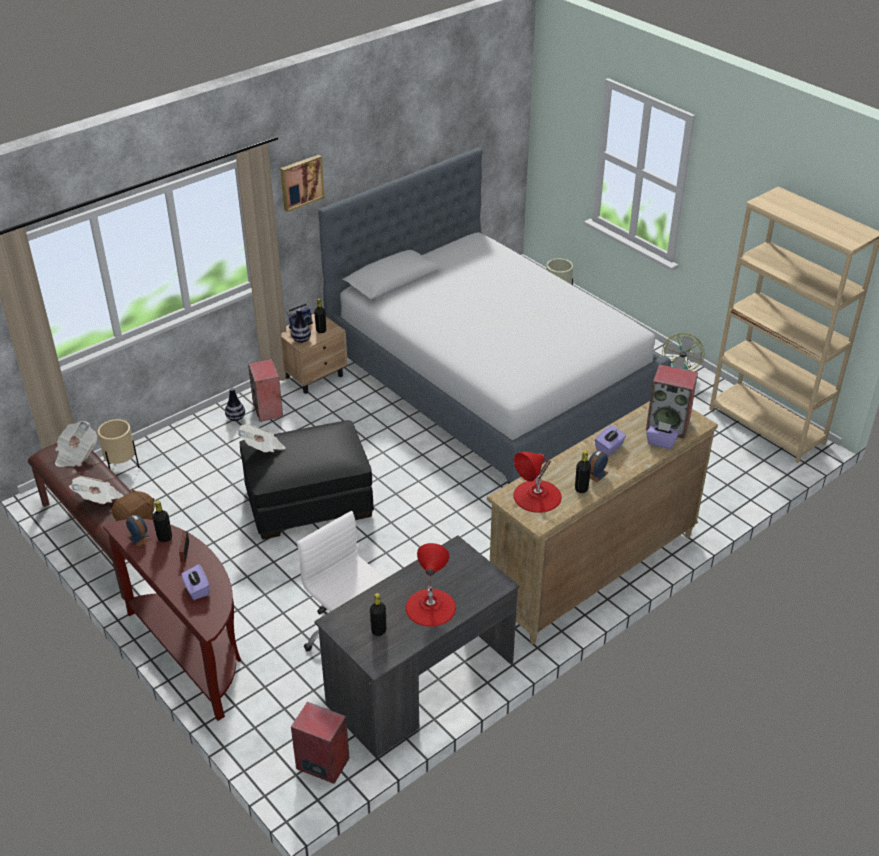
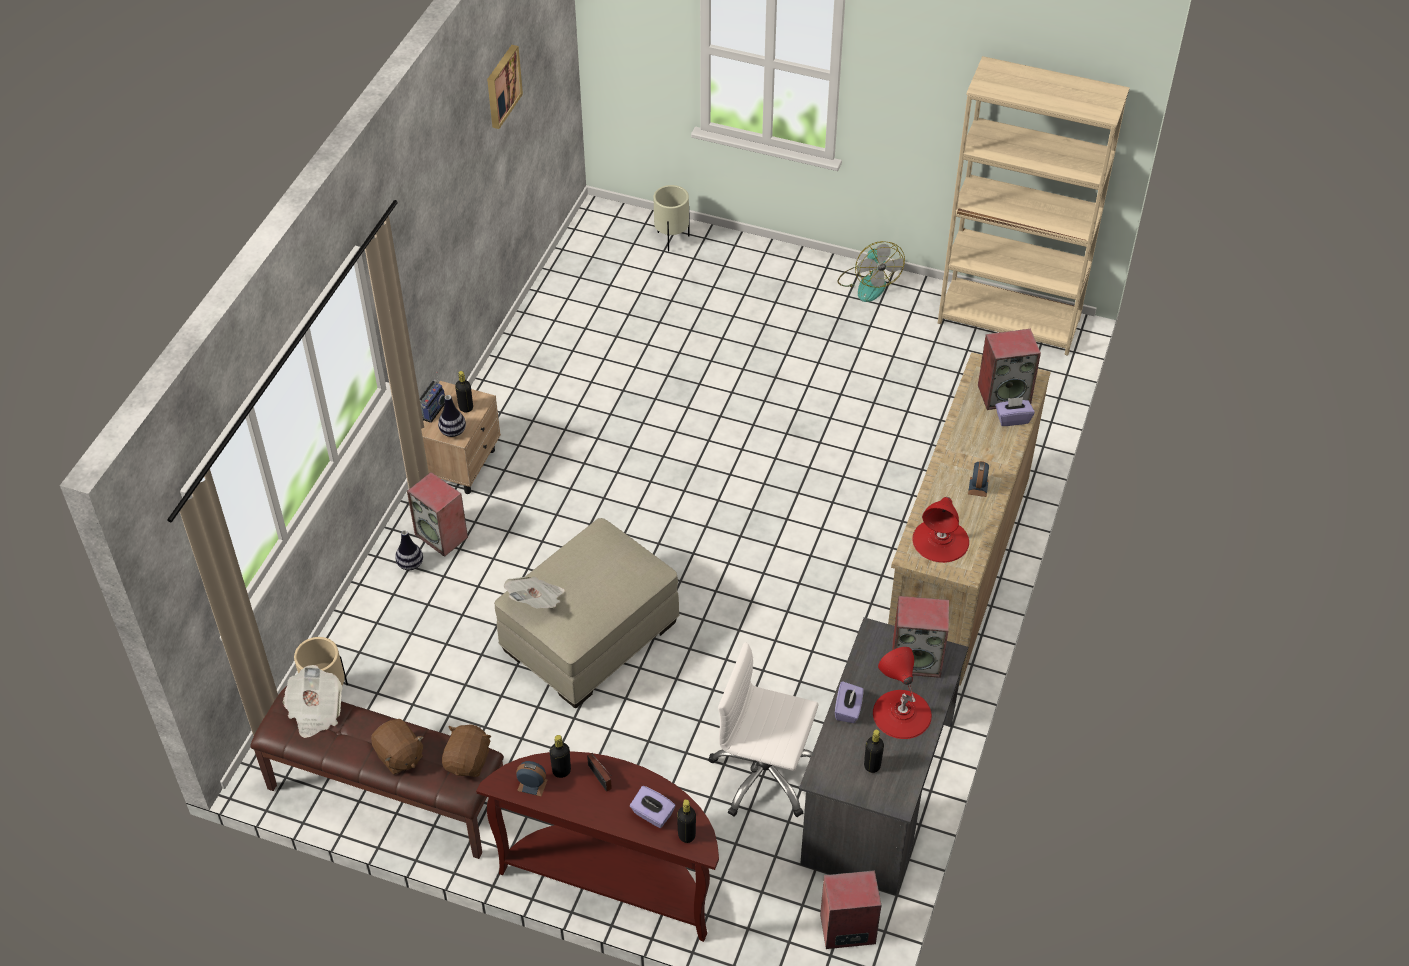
camera: 30 degrees left, 10 degrees up
newspaper [69,476,124,504] -> brown plush toy [371,719,423,775]
black ottoman [239,420,374,540] -> beige ottoman [494,518,680,708]
picture [280,154,325,212] -> picture moved to [487,45,523,129]
bed [318,147,671,484] -> none
black bottle [575,450,591,493] -> black bottle moved to [677,799,696,843]
purple tissue box [595,425,626,456] -> purple tissue box moved to [835,681,863,723]
none -> speaker [892,596,949,678]

